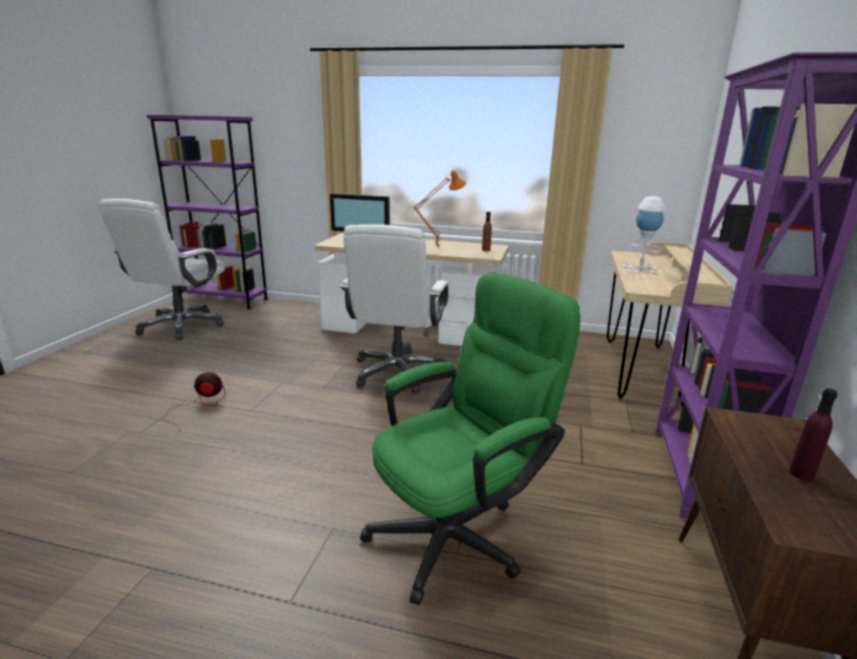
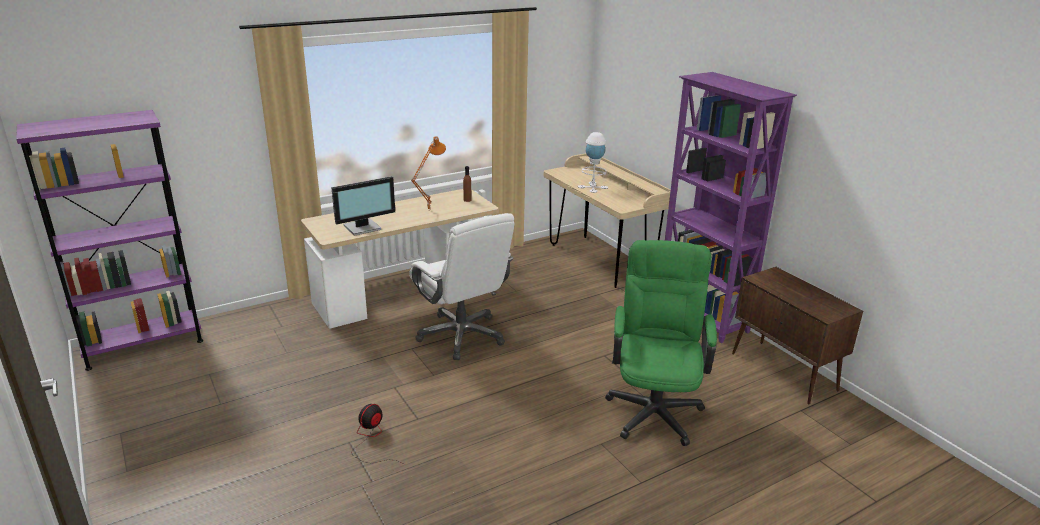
camera: 45 degrees left, 5 degrees up
white office chair [98,199,225,340] -> none
purple bottle [789,388,837,481] -> none

